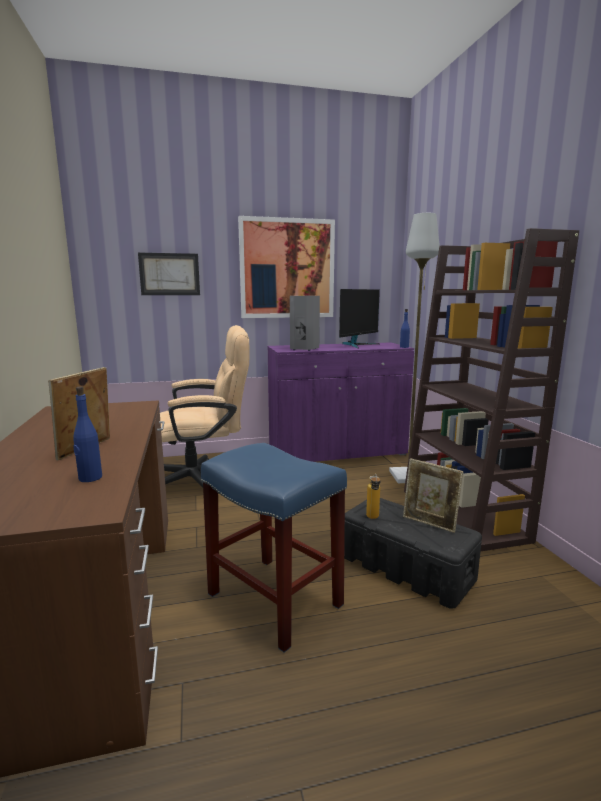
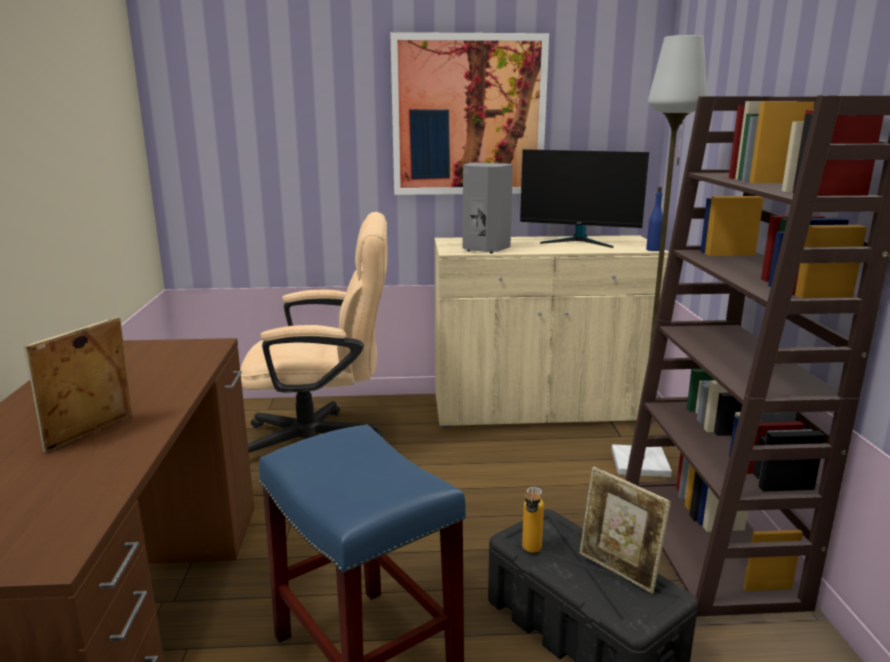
camera: 10 degrees right, 5 degrees up
blue bottle [73,386,102,482] -> none
picture [138,253,200,295] -> none
purple cabinet [267,342,414,462] -> beige cabinet [435,235,669,428]
monitor [339,289,380,348] -> monitor turned 60 degrees clockwise [520,149,649,248]

